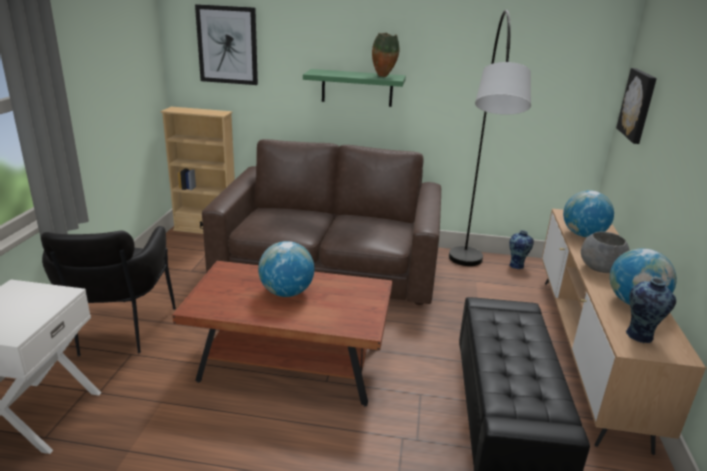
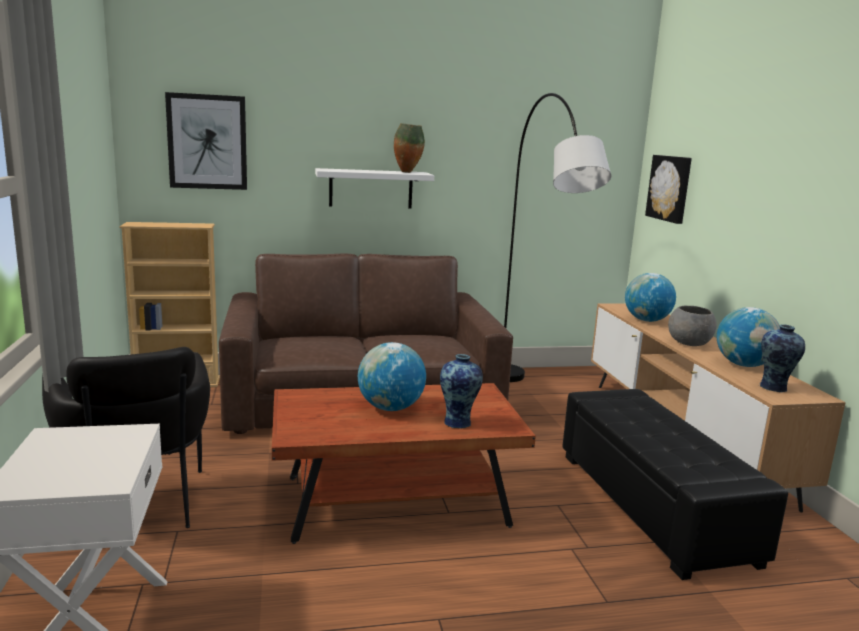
camera: 20 degrees left, 10 degrees down
green shelf [303,69,406,107] -> white shelf [315,168,434,208]
vase [509,230,534,269] -> vase moved to [440,354,483,428]

